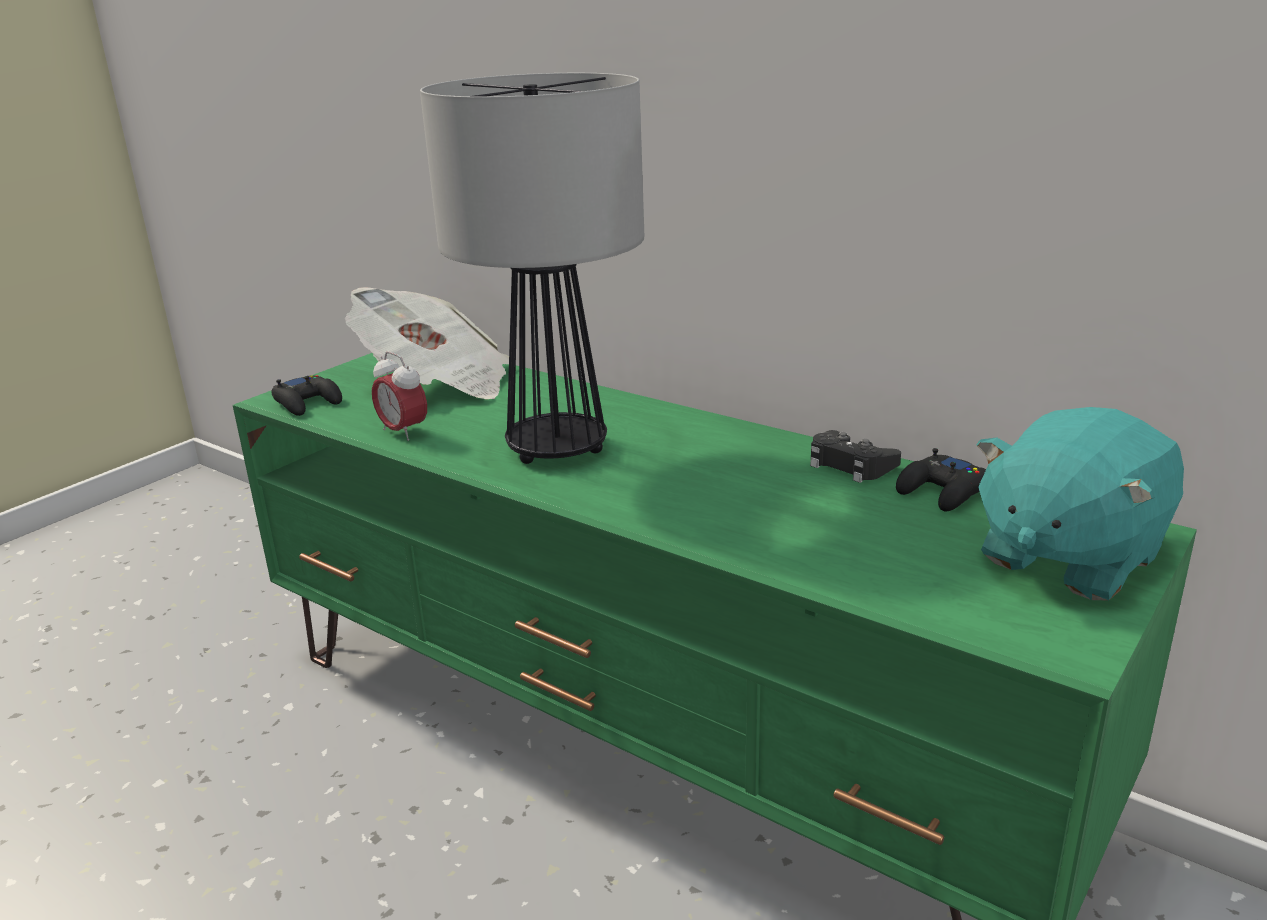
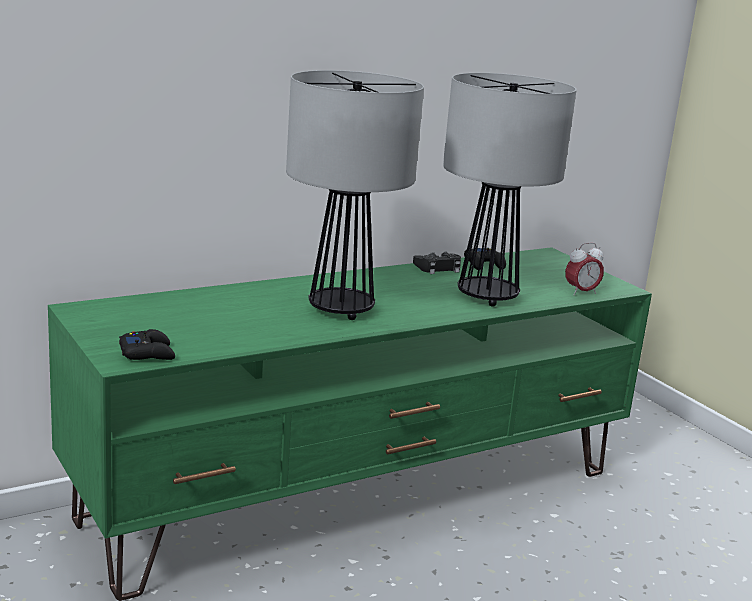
camera: 70 degrees left, 5 degrees down
newspaper [345,287,509,399] -> none
alarm clock [372,352,427,441] -> alarm clock moved to [565,243,604,296]
turquoise plush toy [976,407,1184,601] -> none
none -> table lamp [443,73,577,307]

